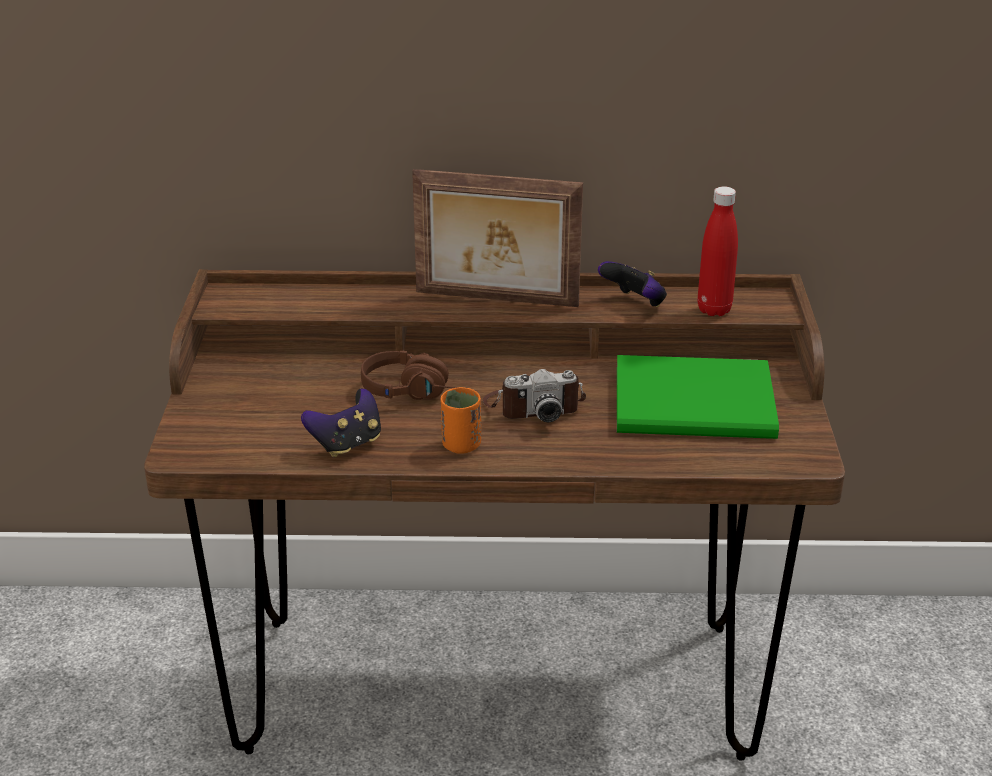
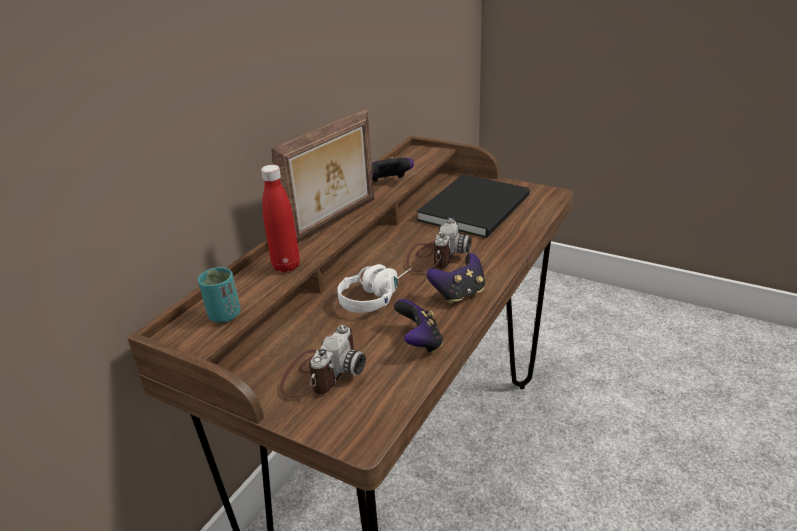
camera: 60 degrees left, 0 degrees up
brown headphones [361,351,457,400] -> white headphones [337,264,411,313]
orange cup [441,387,481,454] -> game controller [427,253,485,304]
green book [617,355,779,439] -> black book [417,174,530,238]
red bottle [698,186,738,316] -> red bottle moved to [261,165,300,272]
none -> turquoise cup [198,267,240,323]
none -> camera [280,325,366,398]

